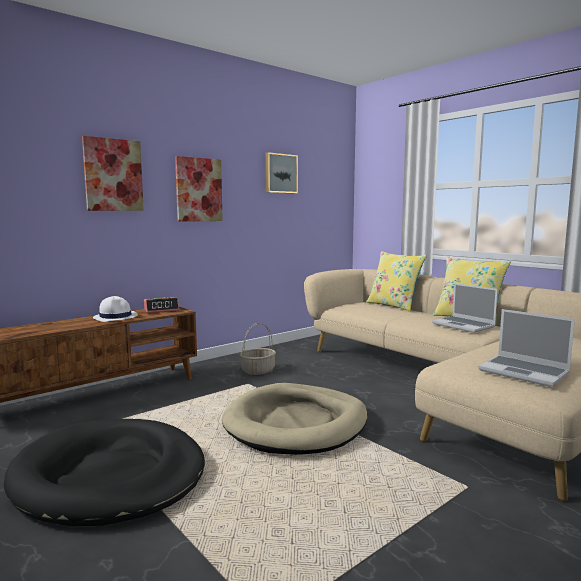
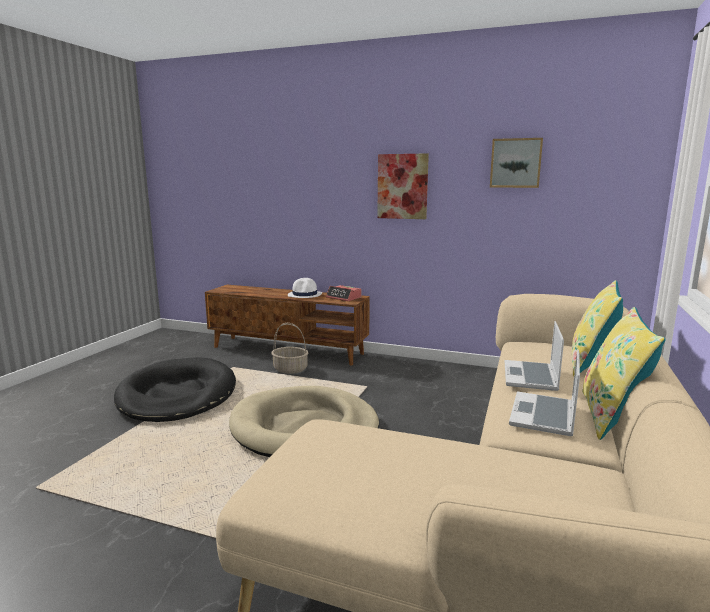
camera: 60 degrees right, 5 degrees up
picture [82,136,144,211] -> none
basket [240,323,276,375] -> basket moved to [271,323,308,374]
laptop [478,309,575,387] -> laptop moved to [505,321,564,391]

